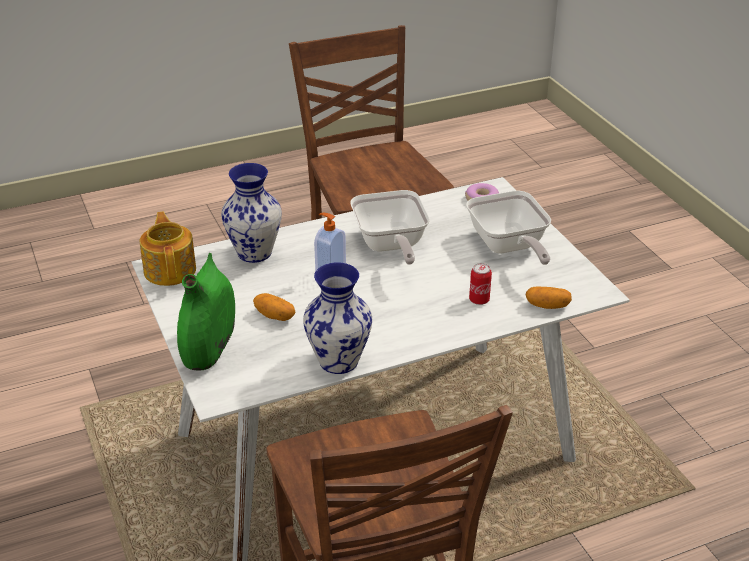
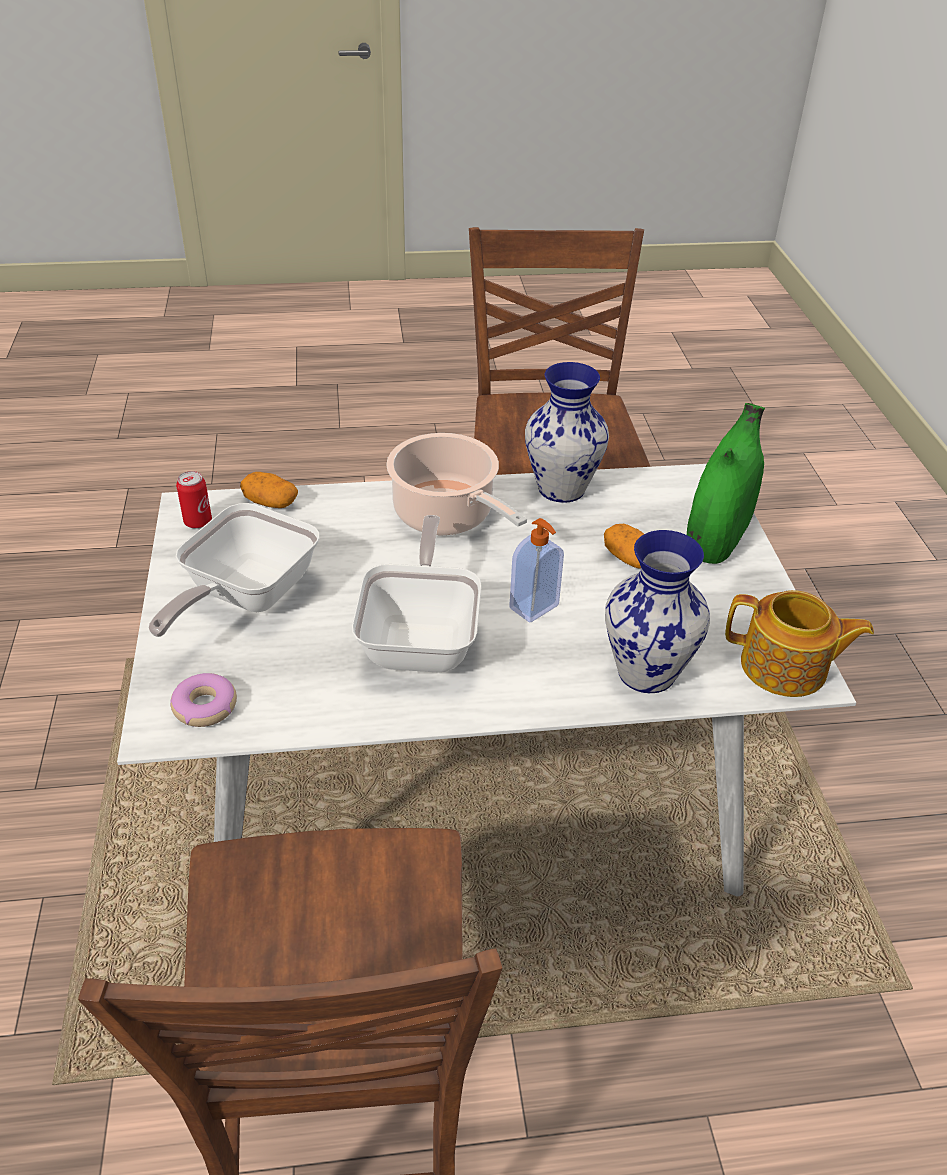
camera: 165 degrees left, 5 degrees up
teapot [140,211,196,286] -> teapot turned 75 degrees counterclockwise [725,590,874,697]
frying pan [466,191,551,265] -> frying pan turned 150 degrees counterclockwise [148,503,320,637]
can [469,263,492,305] -> can moved to [176,471,212,529]
none -> cooking pot [386,433,527,535]

